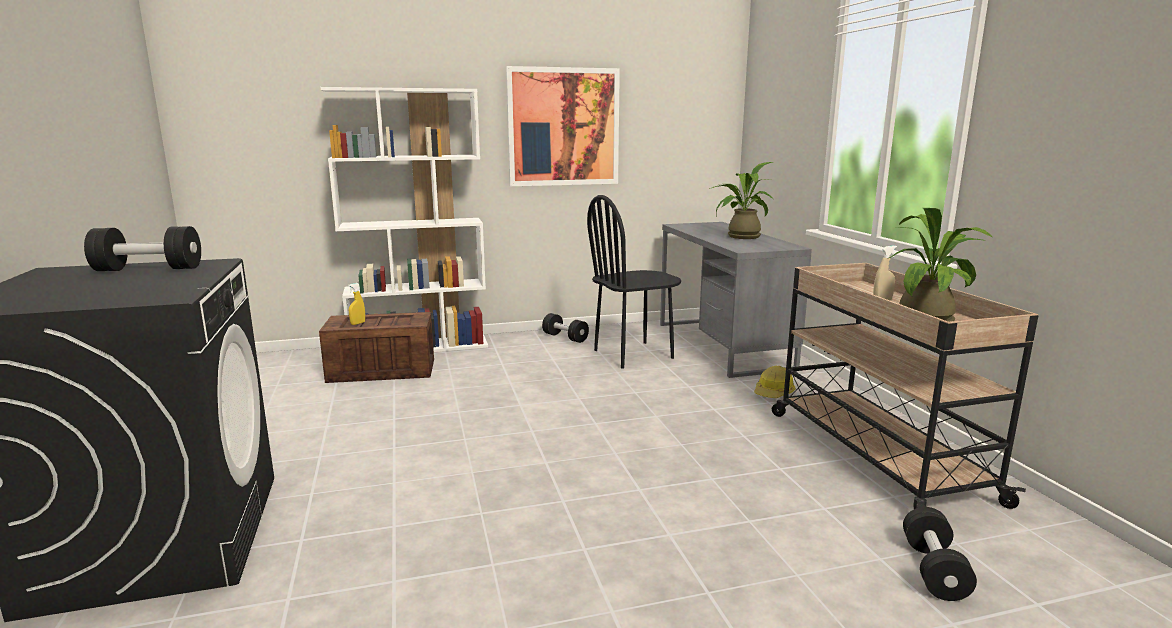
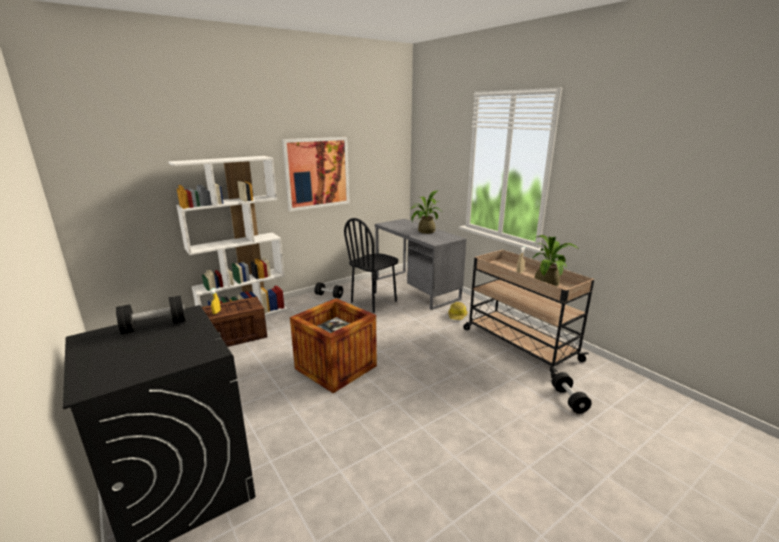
camera: 20 degrees left, 5 degrees up
none -> crate [290,298,377,393]

